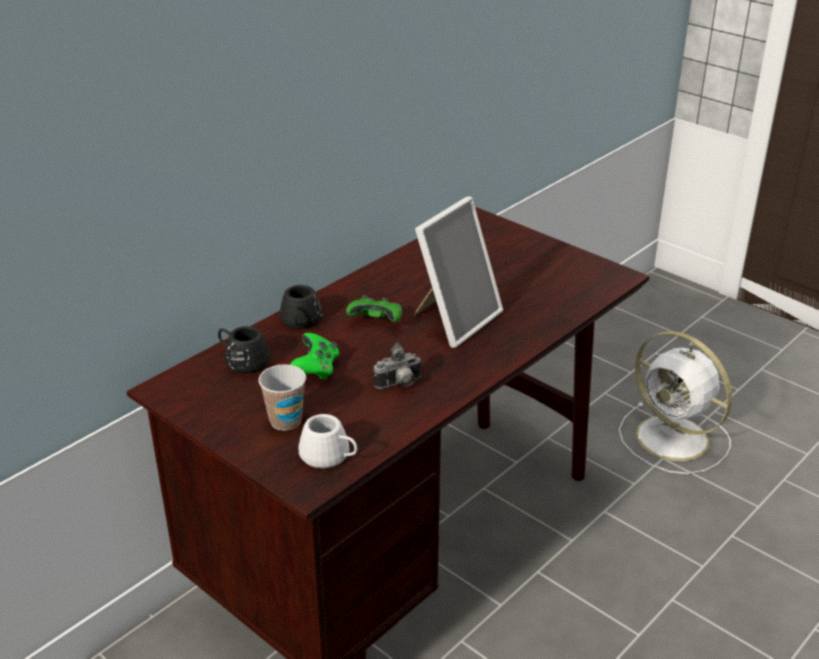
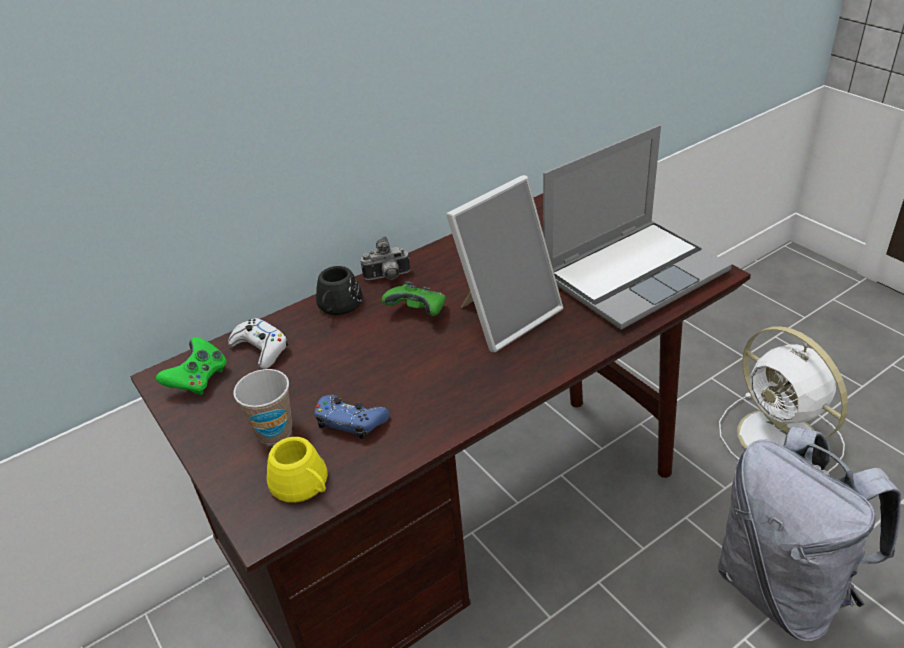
camera: 15 degrees right, 5 degrees up
black mug [218,326,270,373] -> white game controller [228,318,288,369]
green game controller [290,333,339,380] -> green game controller moved to [156,337,227,395]
white mug [299,414,357,468] -> yellow mug [267,437,328,503]
camera [374,342,422,389] -> camera moved to [360,236,411,280]
none -> blue game controller [314,395,390,439]
none -> laptop [543,125,732,330]
none -> grey backpack [718,426,901,641]

